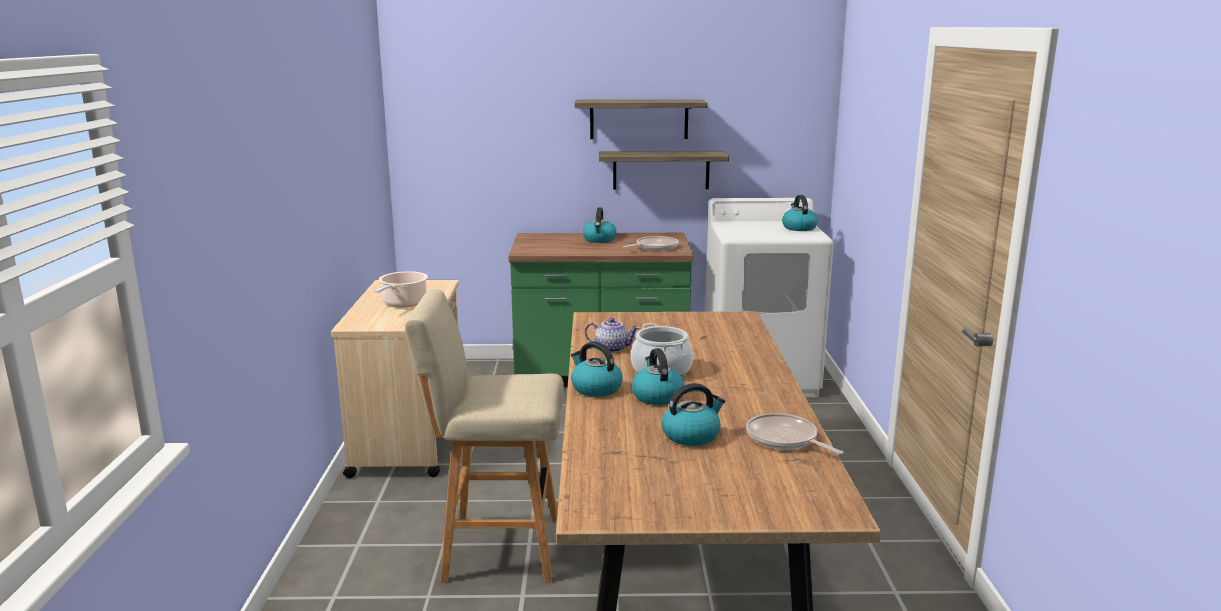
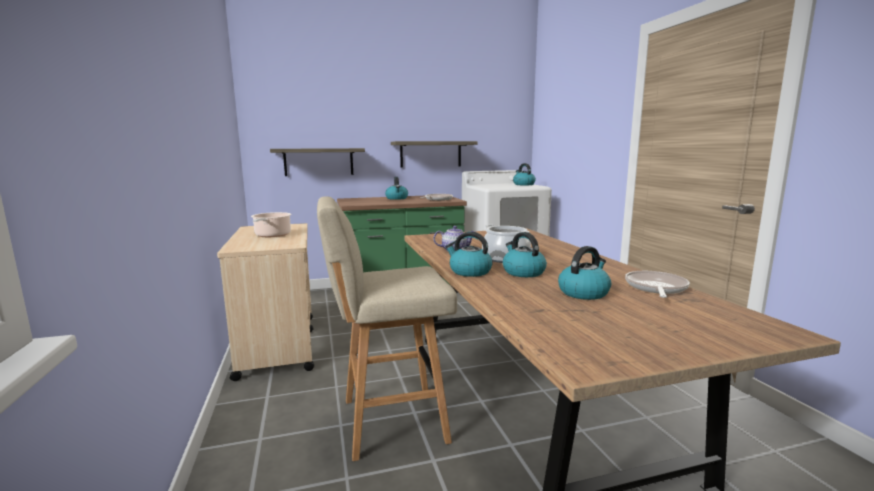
camera: 15 degrees left, 5 degrees down
shelf [575,99,708,139] -> shelf moved to [270,148,365,176]
frying pan [746,413,843,455] -> frying pan turned 75 degrees clockwise [625,271,690,298]

